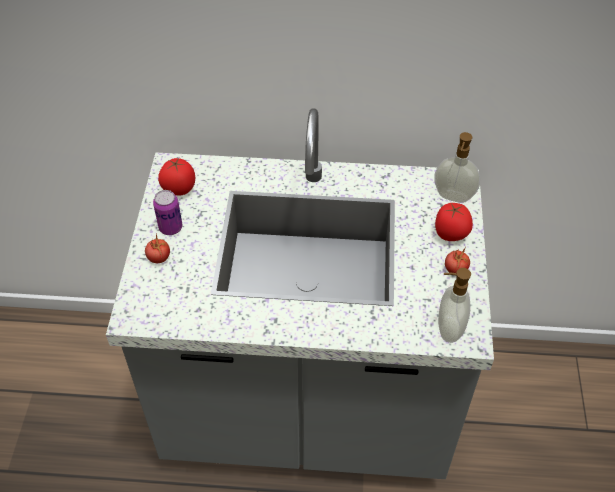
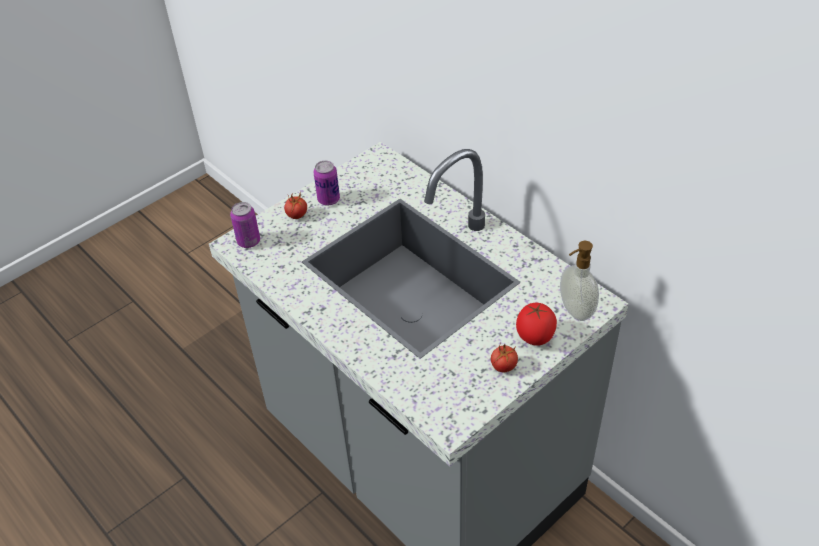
camera: 45 degrees right, 5 degrees down
tomato [158,158,195,196] -> none
soap dispenser [438,268,471,343] -> none
none -> can [230,202,260,248]

